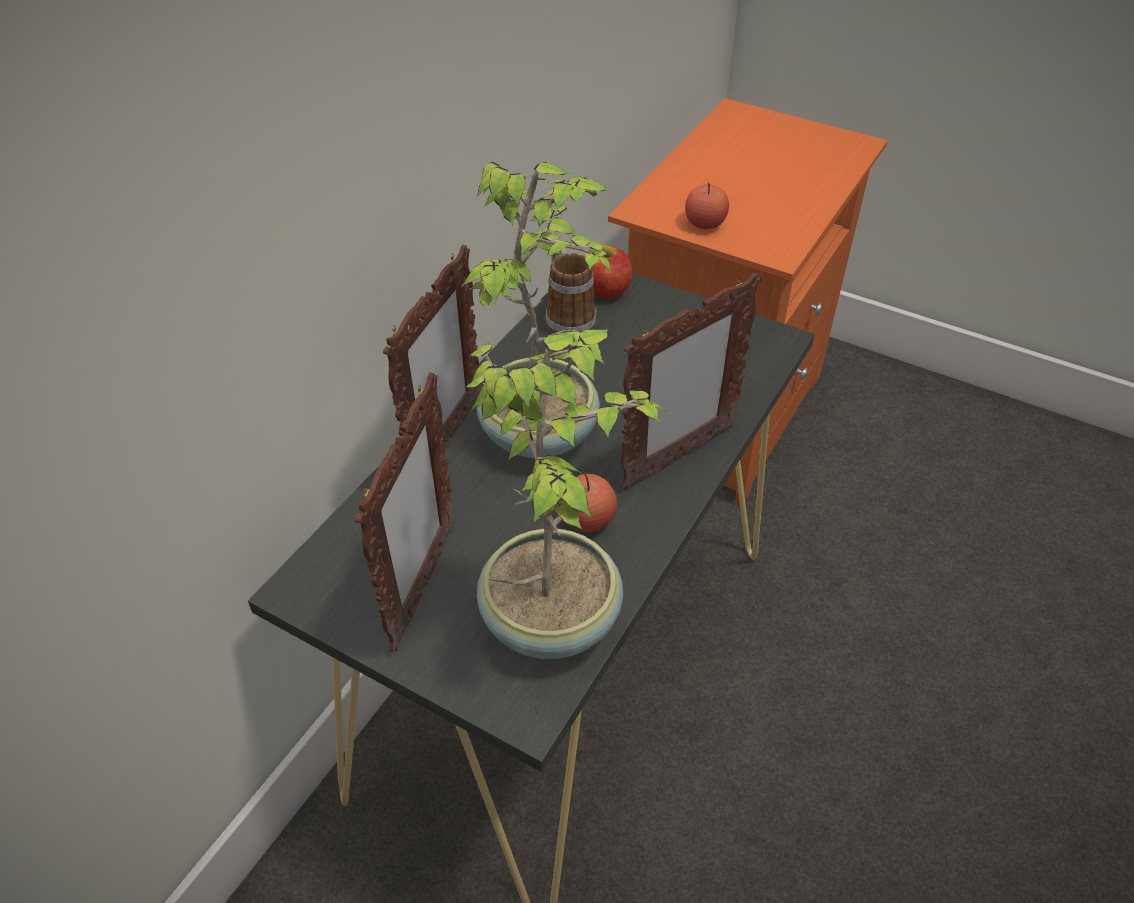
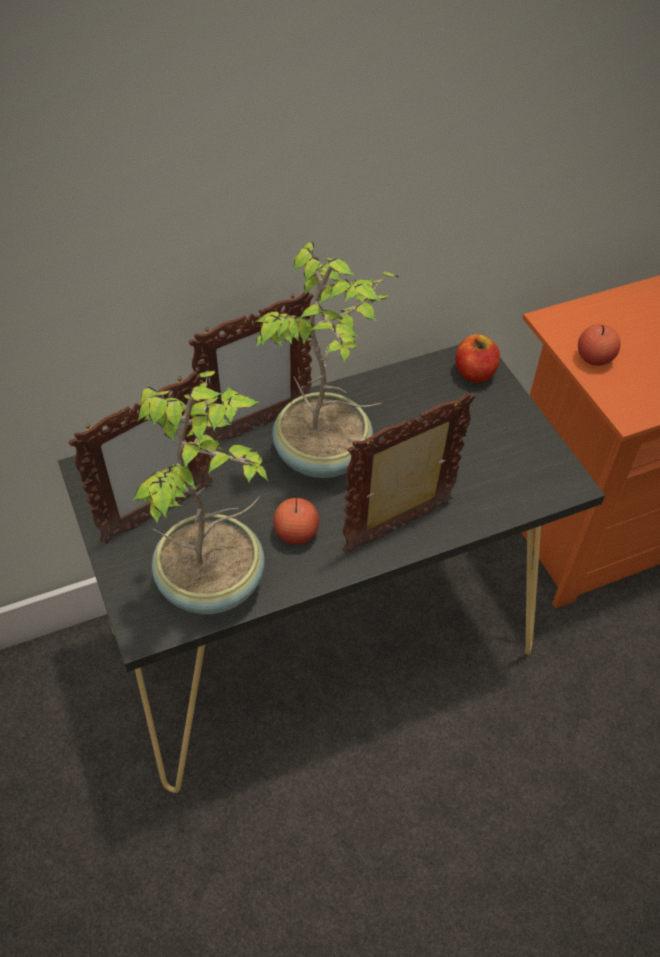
camera: 35 degrees right, 5 degrees up
mug [545,248,597,333] -> none
picture frame [620,272,761,490] -> picture frame turned 150 degrees clockwise [342,392,475,553]

